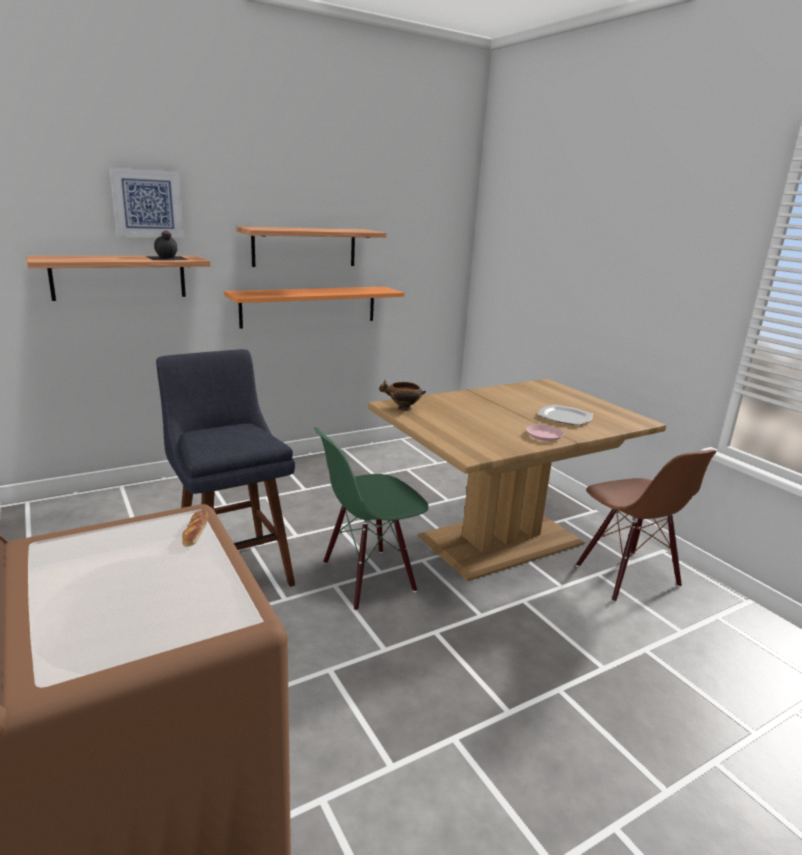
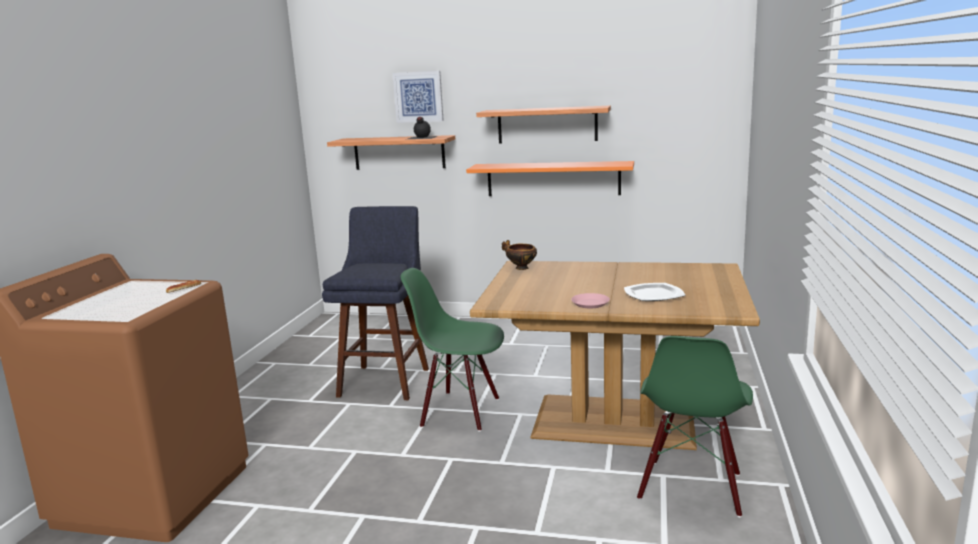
camera: 45 degrees right, 5 degrees down
brown chair [576,450,717,602] -> green chair [637,336,753,517]

